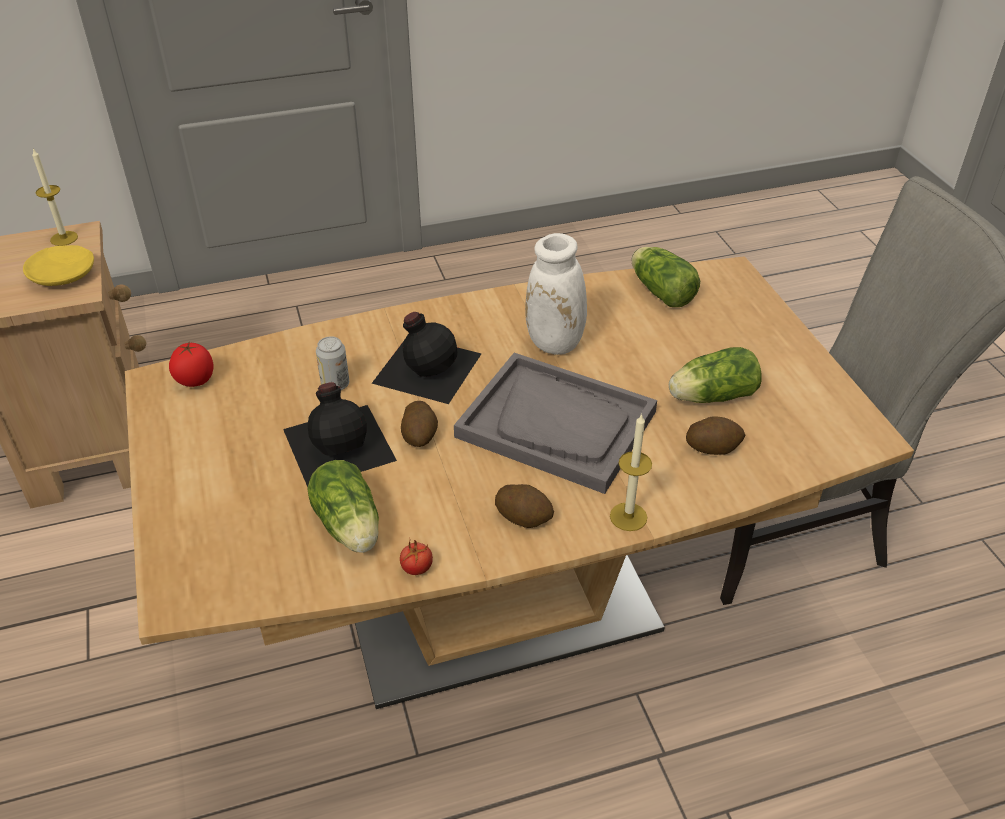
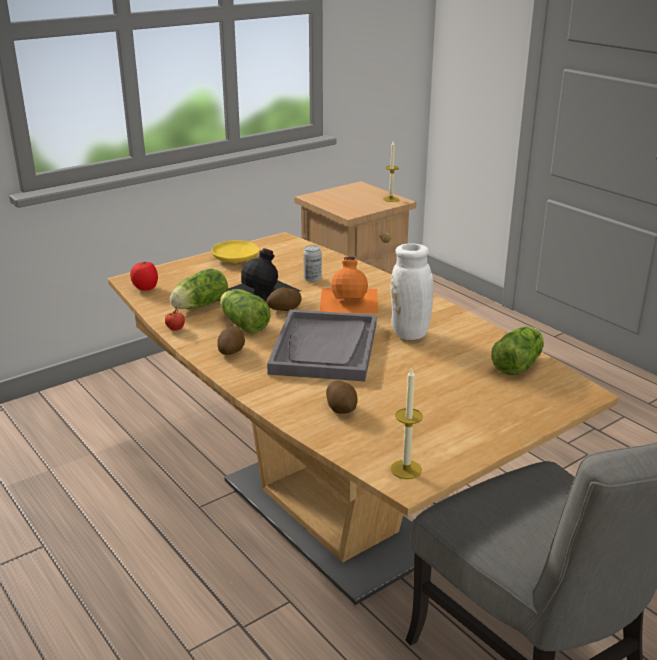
camera: 70 degrees right, 15 degrees down
yellow plate [23,245,94,286] -> yellow plate moved to [211,240,260,263]
tomato [169,341,213,387] -> tomato moved to [130,261,158,291]
black bottle [372,312,481,404] -> orange bottle [320,257,379,313]
candle [610,413,652,531] -> candle moved to [390,367,423,479]
lettuce [669,347,762,403] -> lettuce moved to [220,289,271,333]

